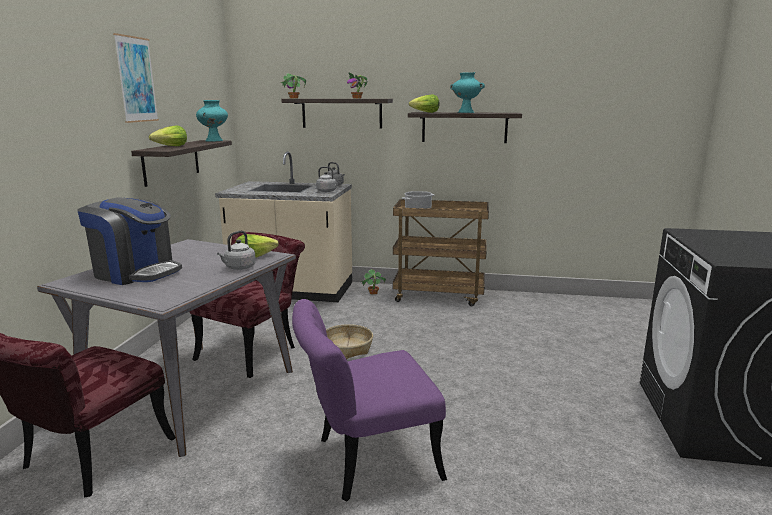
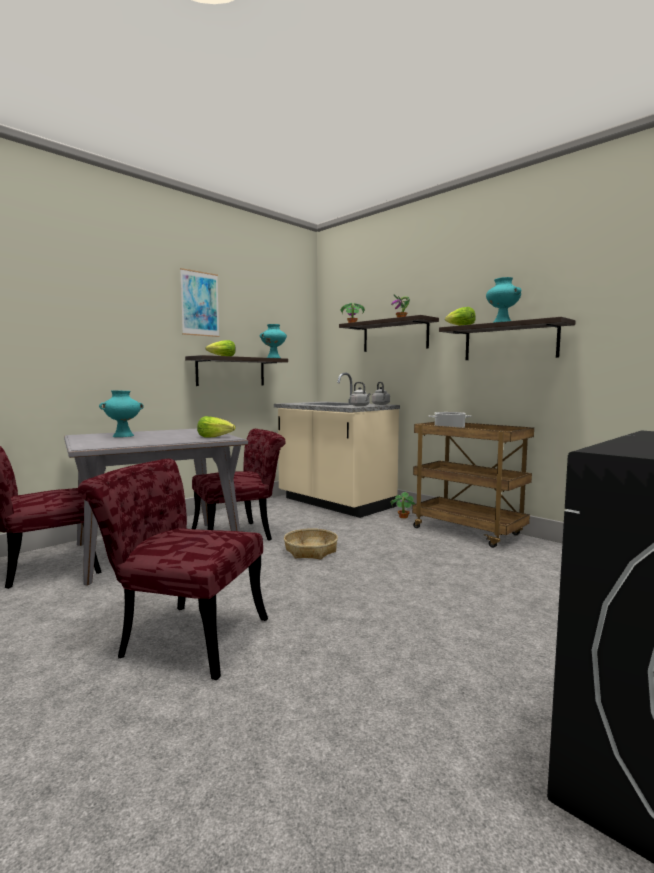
camera: 35 degrees right, 10 degrees down
coffee machine [77,197,182,285] -> turquoise vase [99,390,144,437]
grey kettle [217,231,256,270] -> none
purple chair [292,299,447,501] -> red chair [78,459,268,680]

